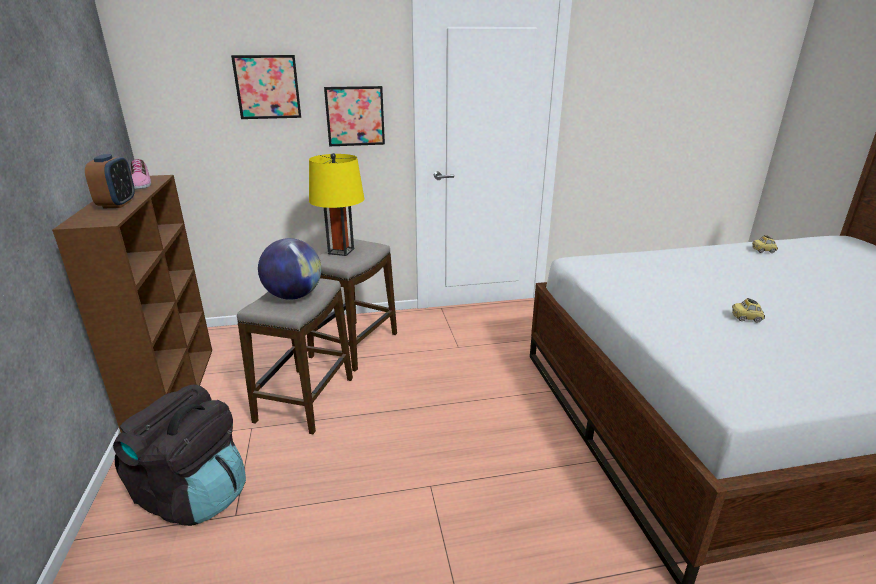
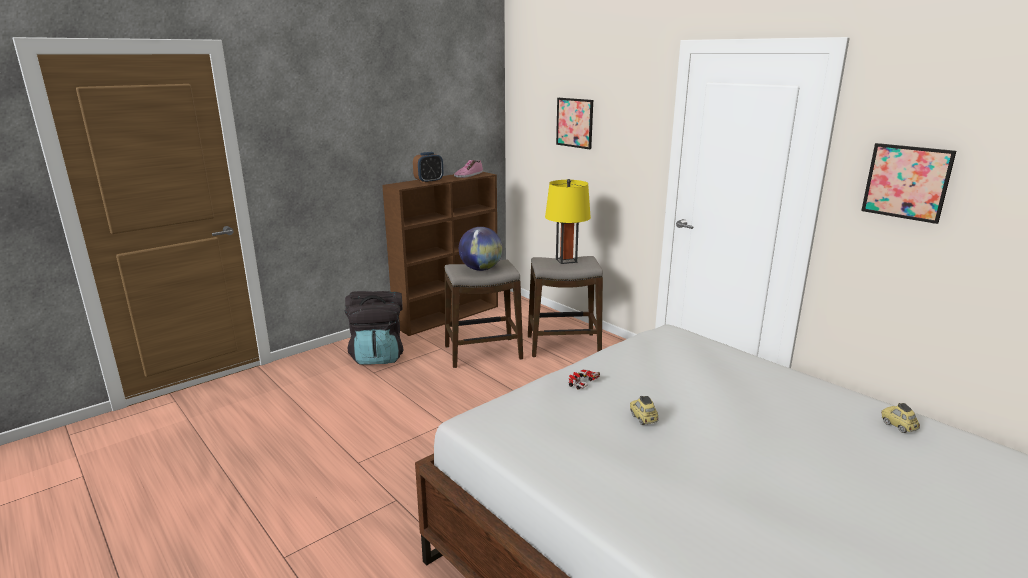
camera: 60 degrees right, 5 degrees down
picture [324,86,385,146] -> picture moved to [861,143,956,224]
none -> toy car [568,369,600,389]

